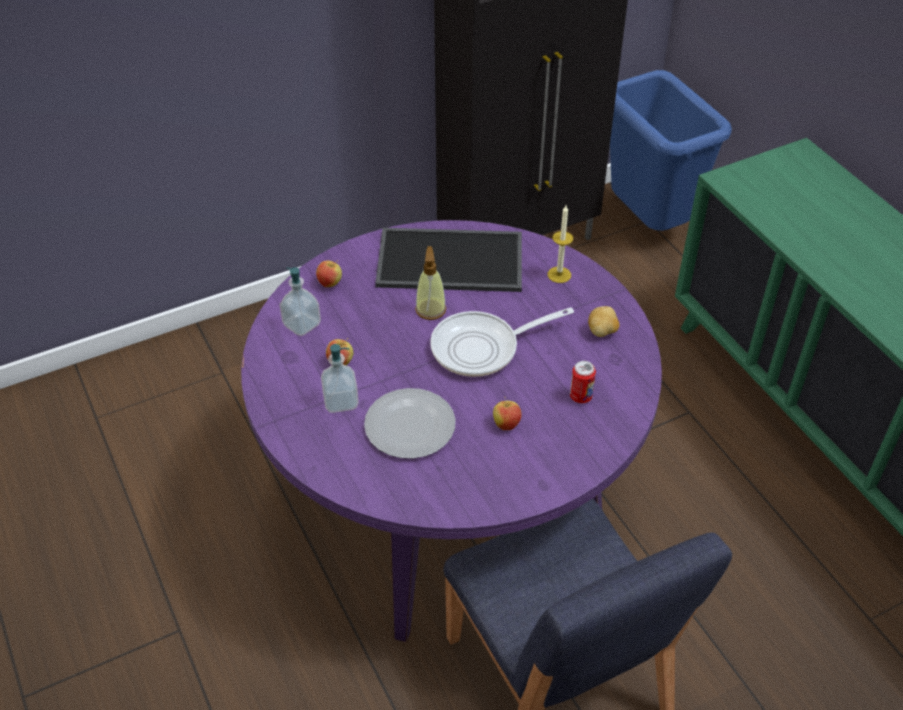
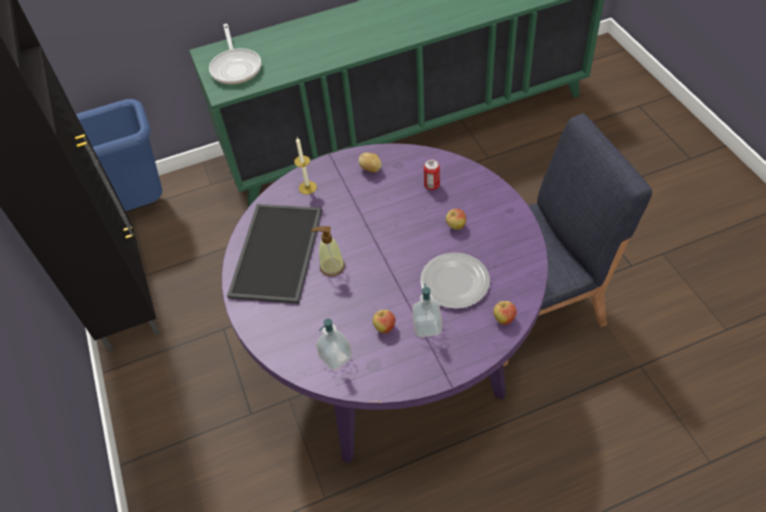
camera: 80 degrees left, 5 degrees up
apple [316,260,342,287] -> apple moved to [493,300,517,325]
frying pan [430,307,574,377] -> frying pan moved to [209,24,261,84]

